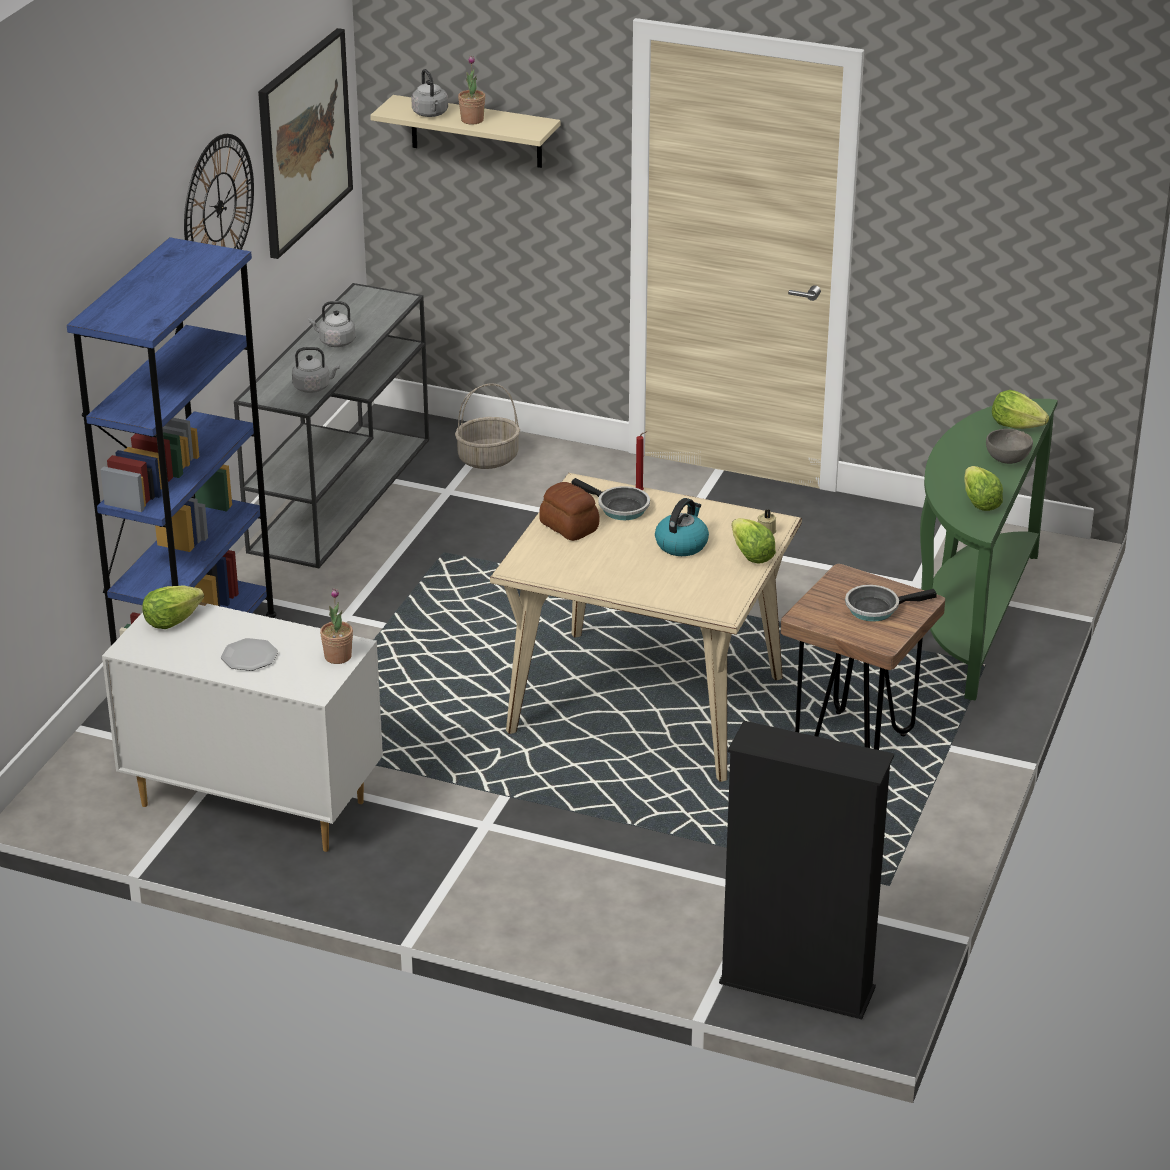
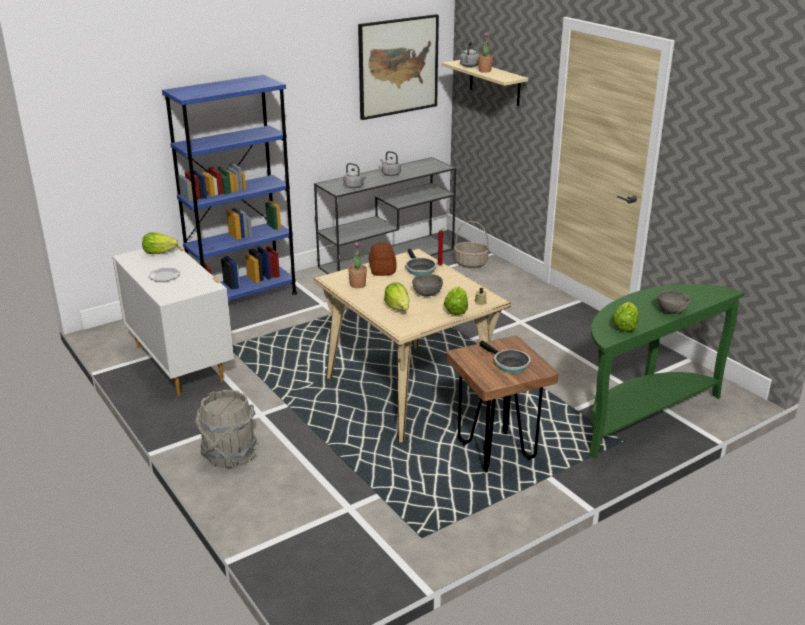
camera: 35 degrees right, 5 degrees down
wall clock [184,134,254,250] -> none
potted plant [320,588,353,664] -> potted plant moved to [348,242,367,288]
kettle [655,498,709,556] -> grey bowl [412,274,443,296]
black bookcase [719,721,894,1019] -> none
frying pan [845,585,937,622] -> frying pan turned 150 degrees counterclockwise [480,340,531,373]
lettuce [992,390,1049,429] -> lettuce moved to [384,282,409,311]
none -> grey bucket [195,390,257,468]

